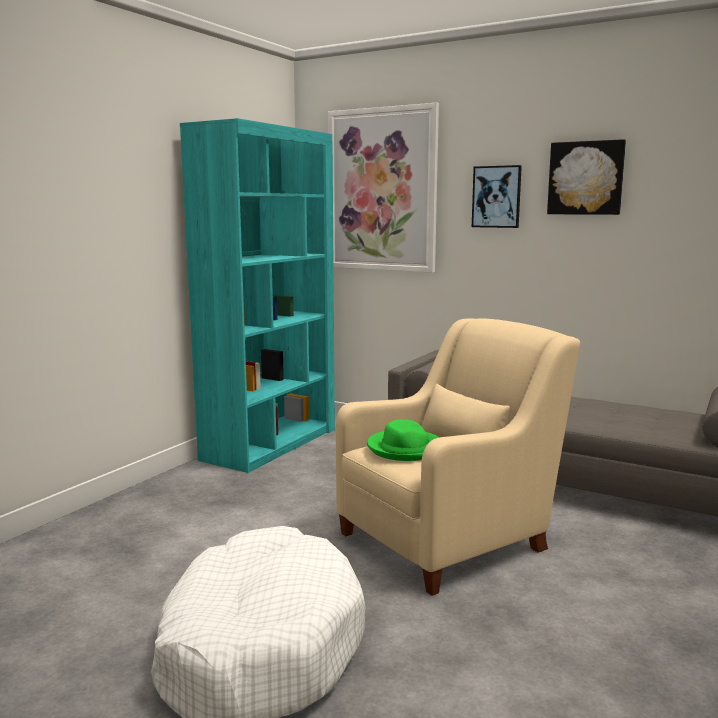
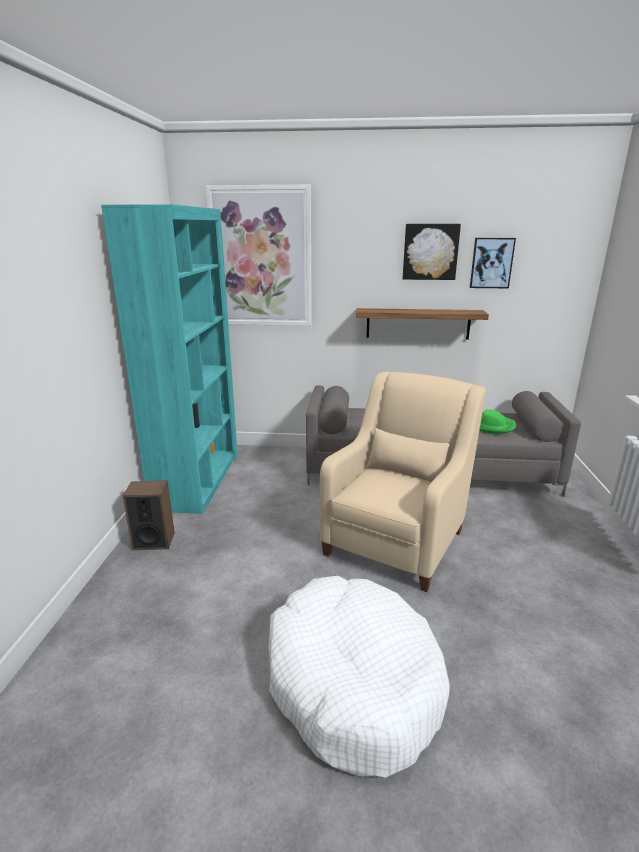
camera: 25 degrees left, 10 degrees up
green hat [367,419,440,461] -> green hat moved to [479,409,516,434]
picture [472,165,522,228] -> picture moved to [470,238,516,288]
none -> speaker [123,481,175,550]
none -> shelf [356,308,489,340]

